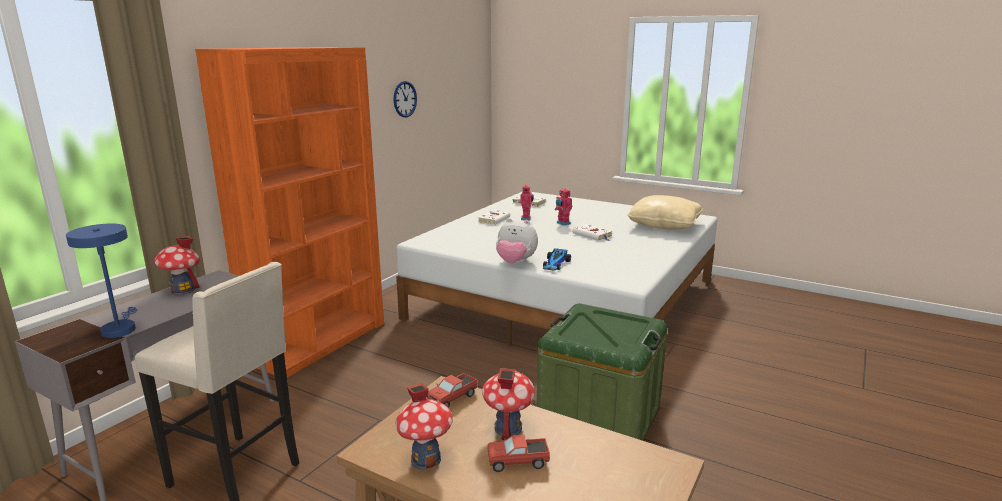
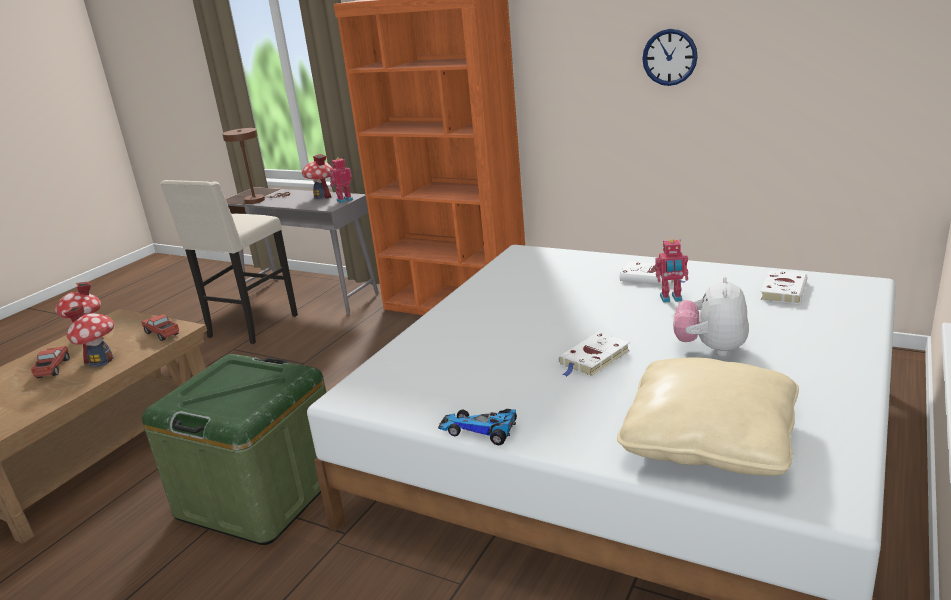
camera: 90 degrees right, 5 degrees up
blue table lamp [66,223,137,338] -> brown table lamp [222,128,290,204]
plush toy [496,218,538,263] -> plush toy moved to [673,276,749,356]
toy car [543,248,571,271] -> toy car moved to [438,409,517,445]
toy robot [555,188,573,226] -> toy robot moved to [329,158,353,203]

